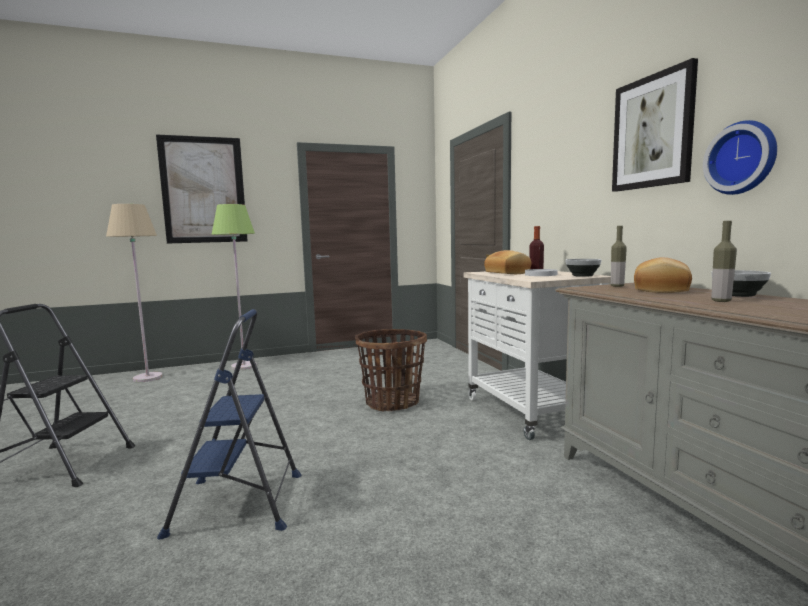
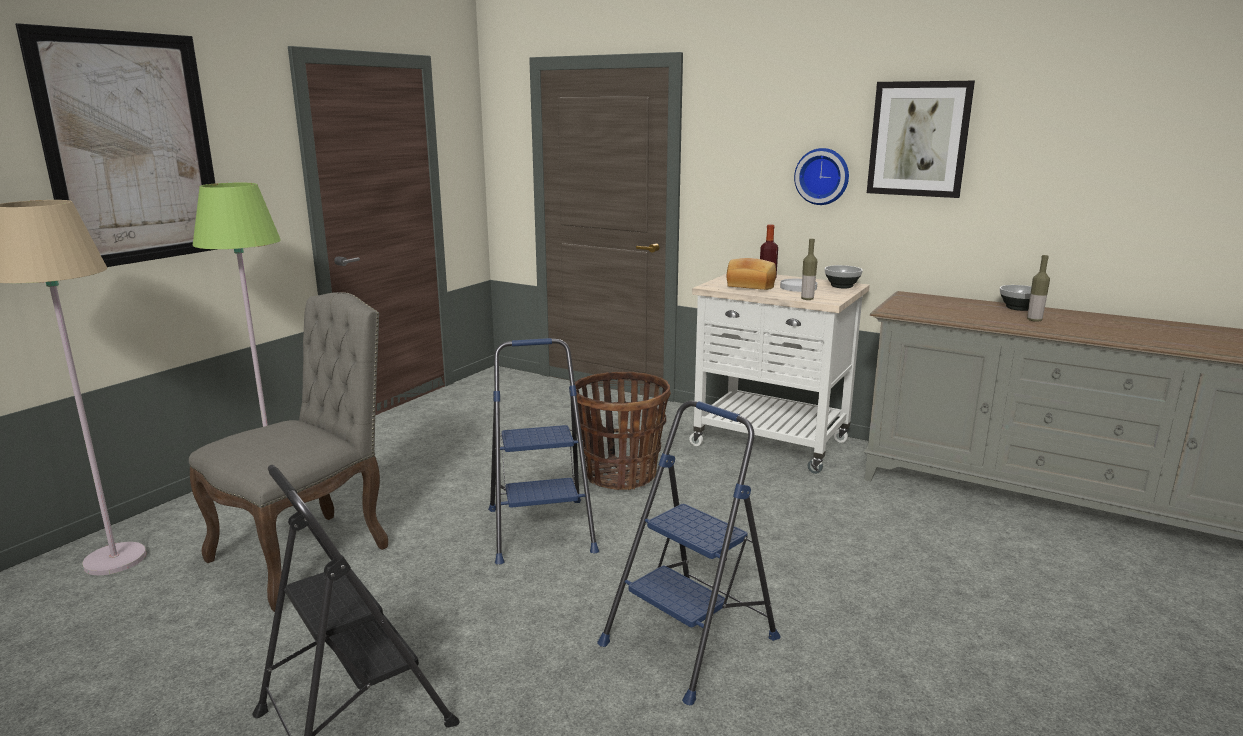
camera: 40 degrees left, 10 degrees up
bottle [611,226,627,287] -> bottle moved to [801,239,817,300]
bread [634,257,692,293] -> none
wall clock [703,120,777,195] -> wall clock moved to [794,148,849,205]
none -> grey chair [189,292,388,612]
none -> blue step ladder [488,338,599,564]

